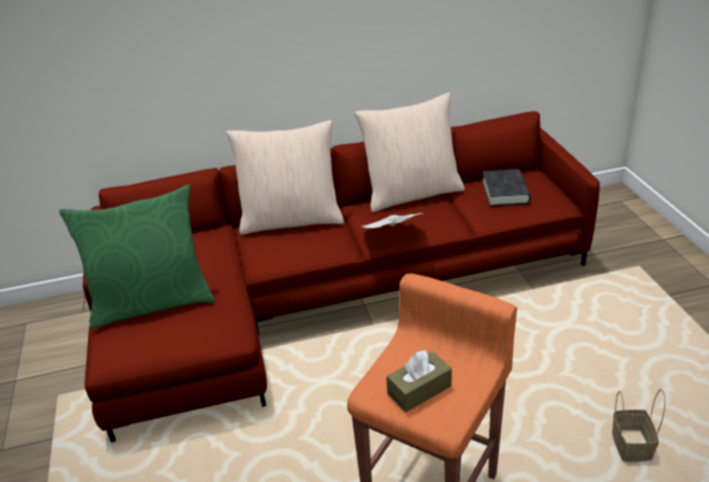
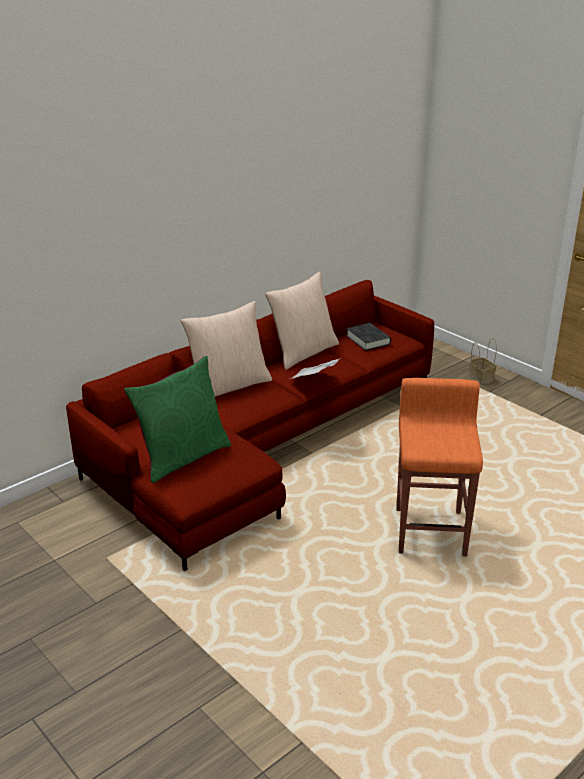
camera: 30 degrees left, 5 degrees down
brown tissue box [386,350,452,412] -> none
basket [612,389,666,462] -> basket moved to [469,338,497,384]

